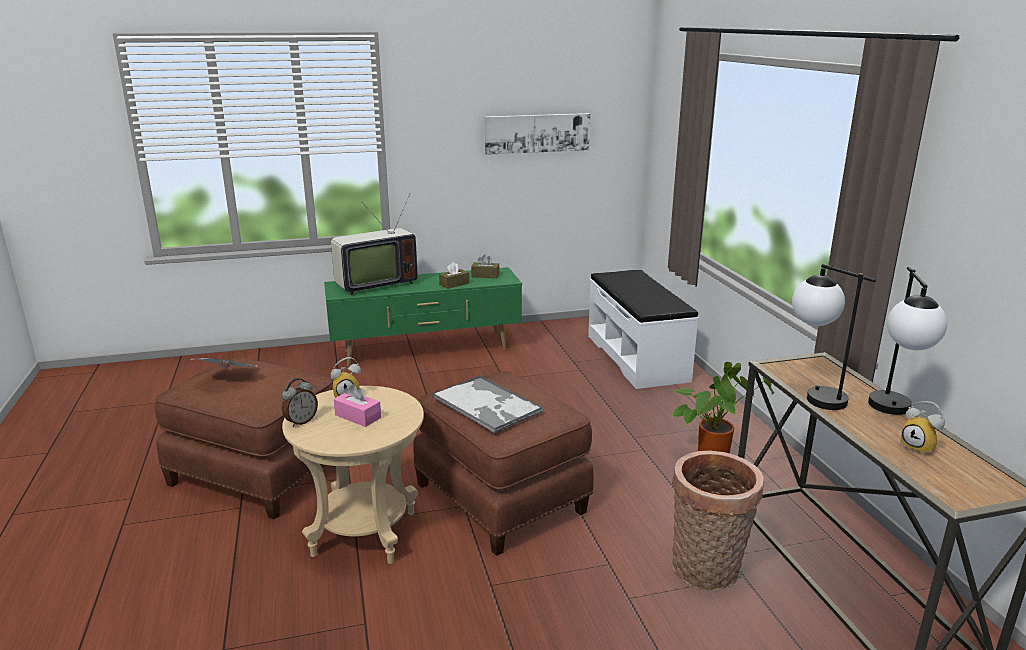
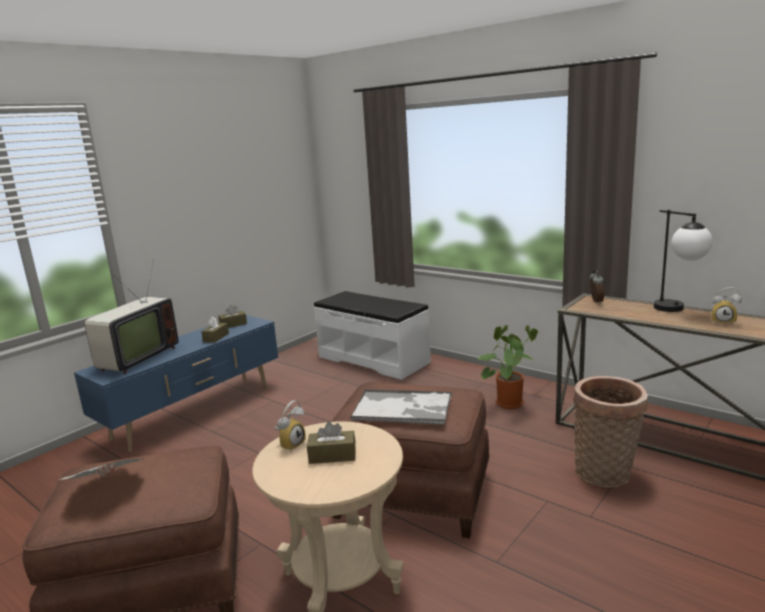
camera: 35 degrees left, 5 degrees down
alarm clock [282,378,318,427] -> alarm clock moved to [589,270,604,304]
green tv stand [324,267,522,367] -> blue tv stand [74,315,278,452]
pink tissue box [334,384,381,427] -> brown tissue box [307,422,356,464]
picture [484,113,590,155] -> none
table lamp [792,264,876,410] -> none

